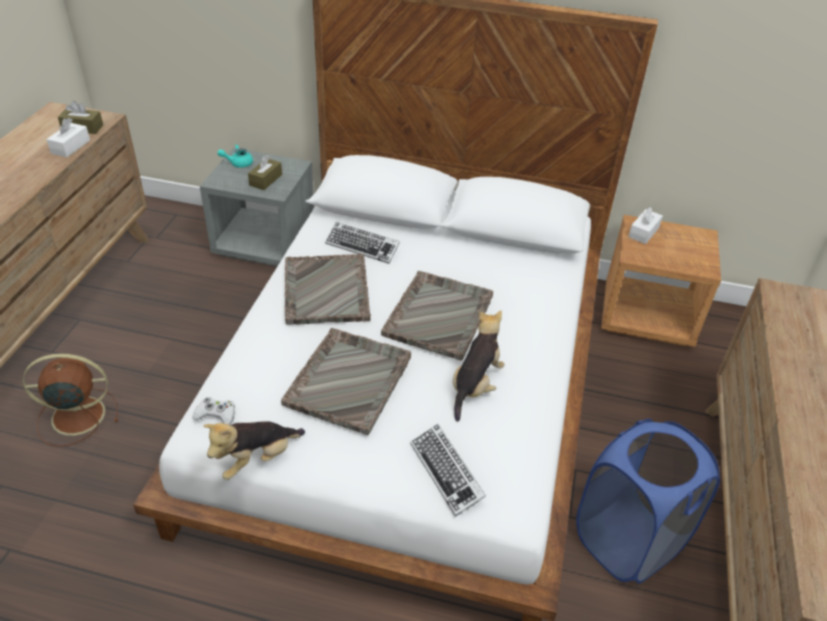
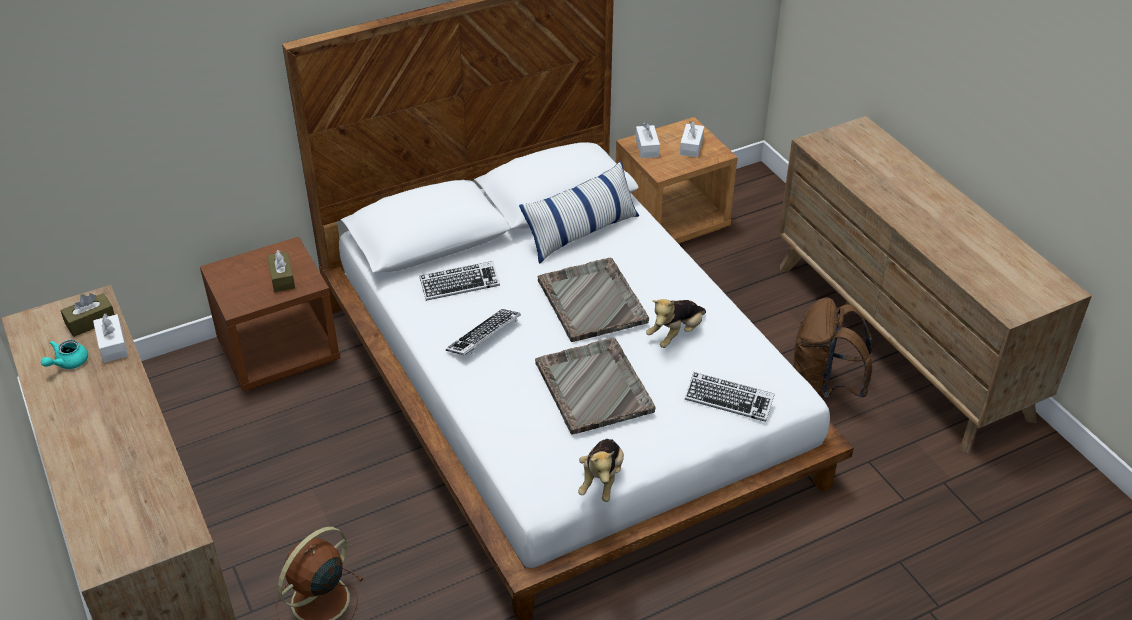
camera: 40 degrees left, 0 degrees up
white game controller [193,397,235,425] -> none
grey nightstand [200,148,314,266] -> brown nightstand [200,237,341,391]
turquoise teapot [217,144,253,168] -> turquoise teapot moved to [41,340,88,369]
grey tray [285,254,371,325] -> keyboard [446,309,521,355]
plush toy [453,310,505,421] -> plush toy turned 120 degrees counterclockwise [646,299,706,348]
blue laundry basket [576,419,720,584] -> brown backpack [793,298,873,399]
none -> pillow [519,161,639,264]
none -> white tissue box [680,121,704,157]

